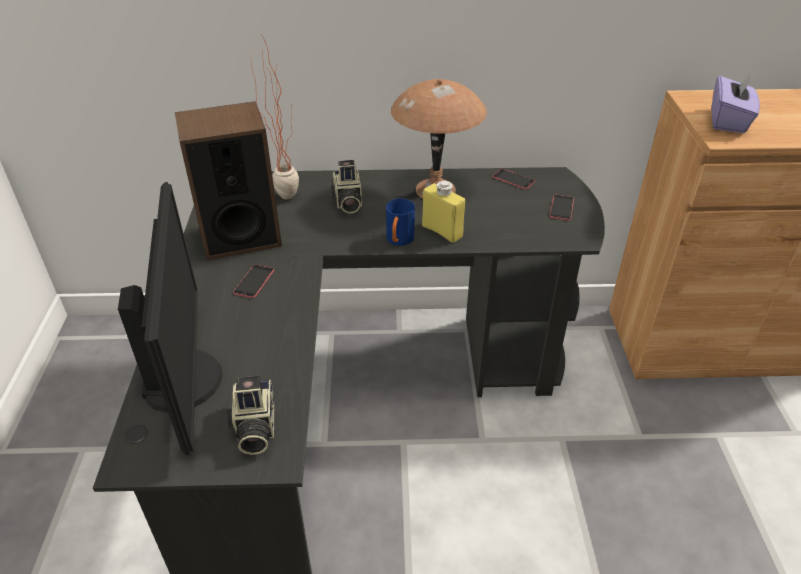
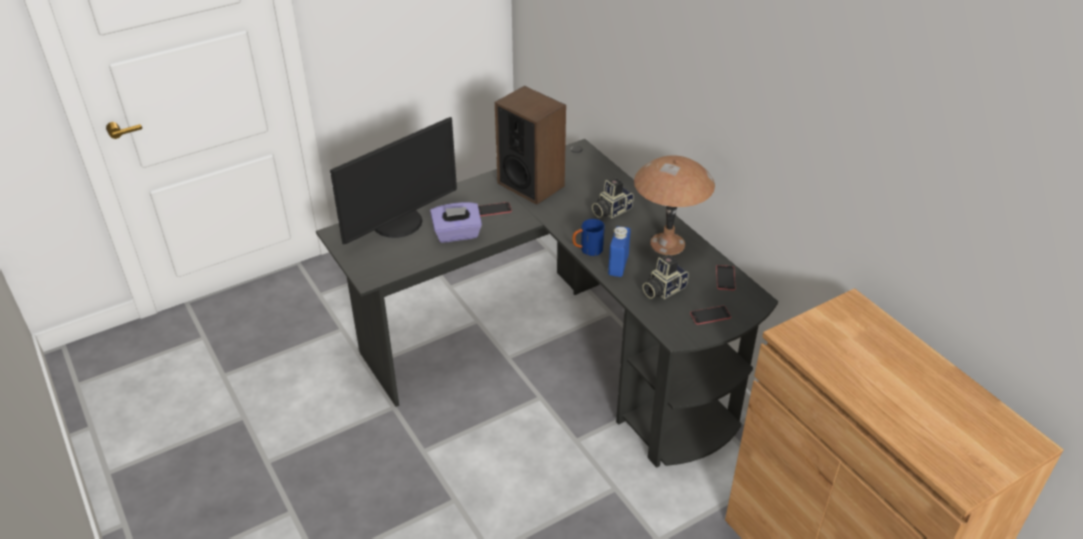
camera: 60 degrees right, 0 degrees up
camera [227,376,274,455] -> camera moved to [642,255,689,299]
potted plant [251,36,299,200] -> none
yellow bottle [422,181,465,243] -> blue bottle [608,226,631,277]
purple tissue box [711,72,760,133] -> purple tissue box moved to [430,202,482,243]

